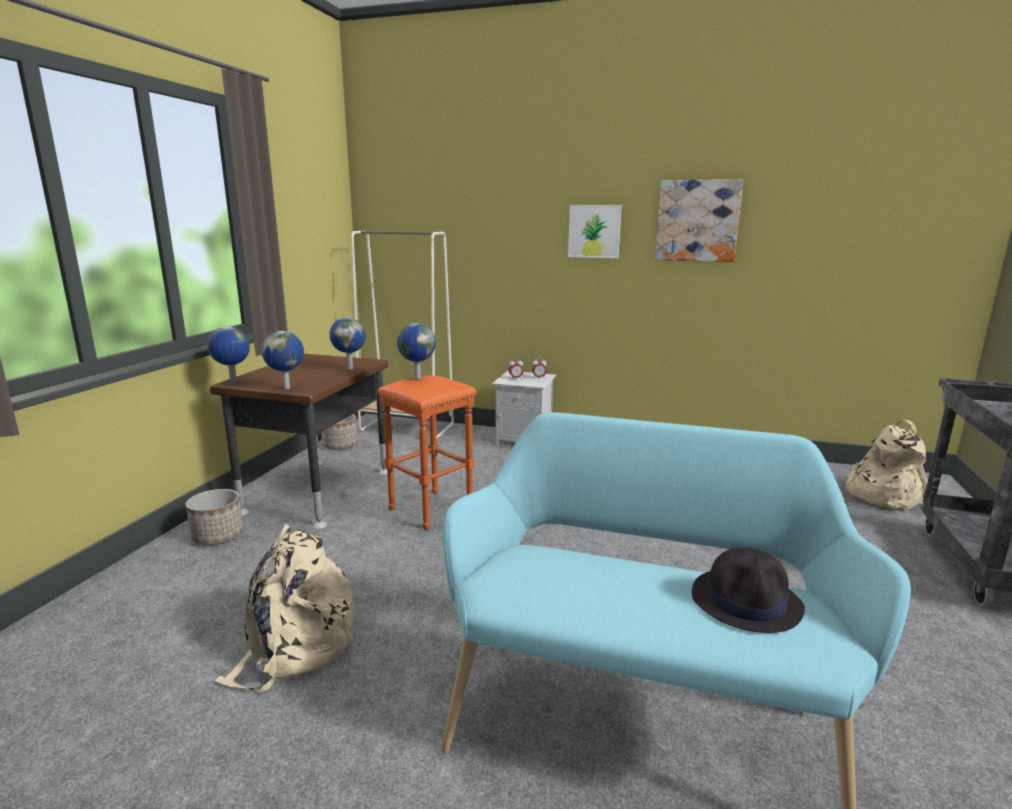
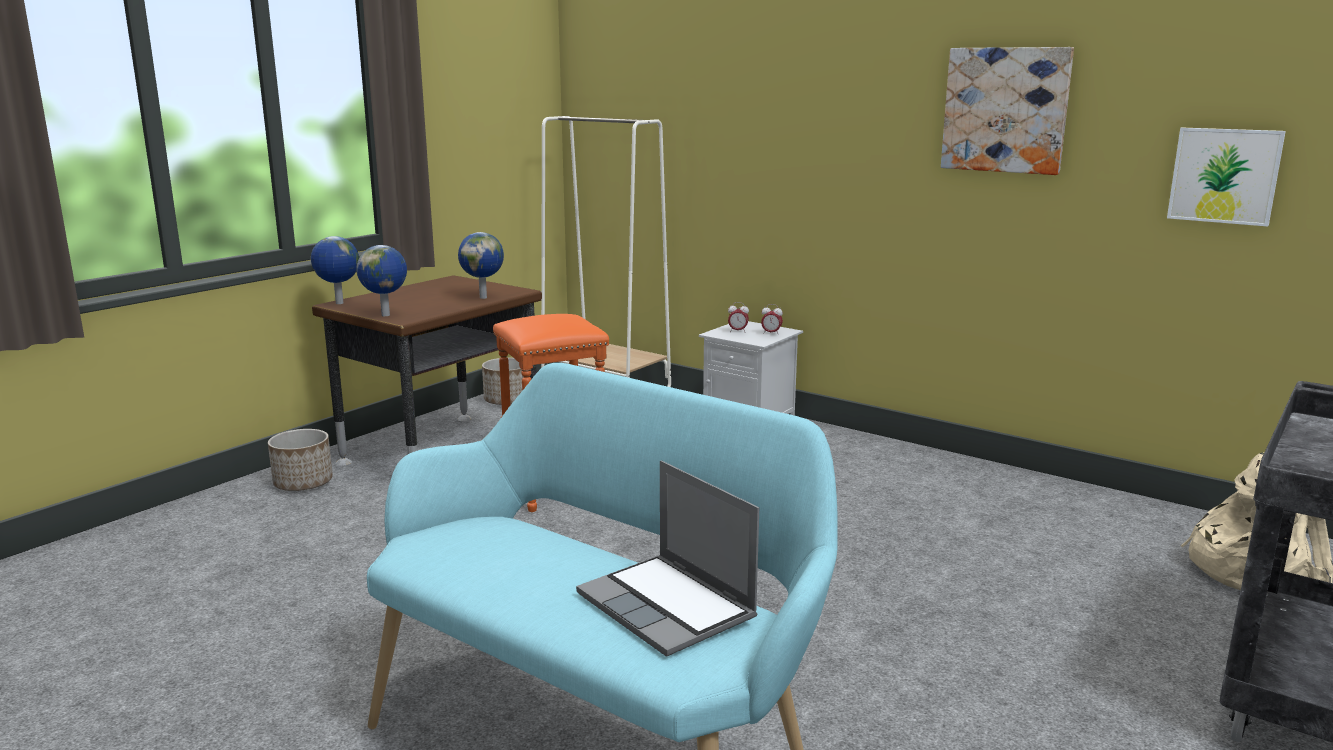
camera: 20 degrees right, 0 degrees up
beige backpack [214,524,354,693] -> none
globe [397,323,436,379] -> none
picture [568,205,622,258] -> picture moved to [1167,128,1286,227]
black hat [692,547,805,633] -> laptop [576,461,759,657]

